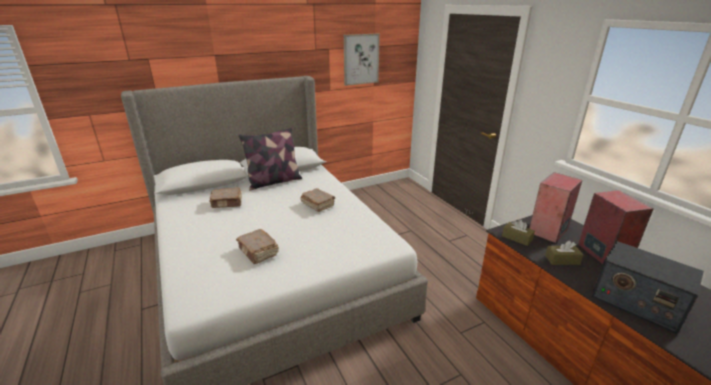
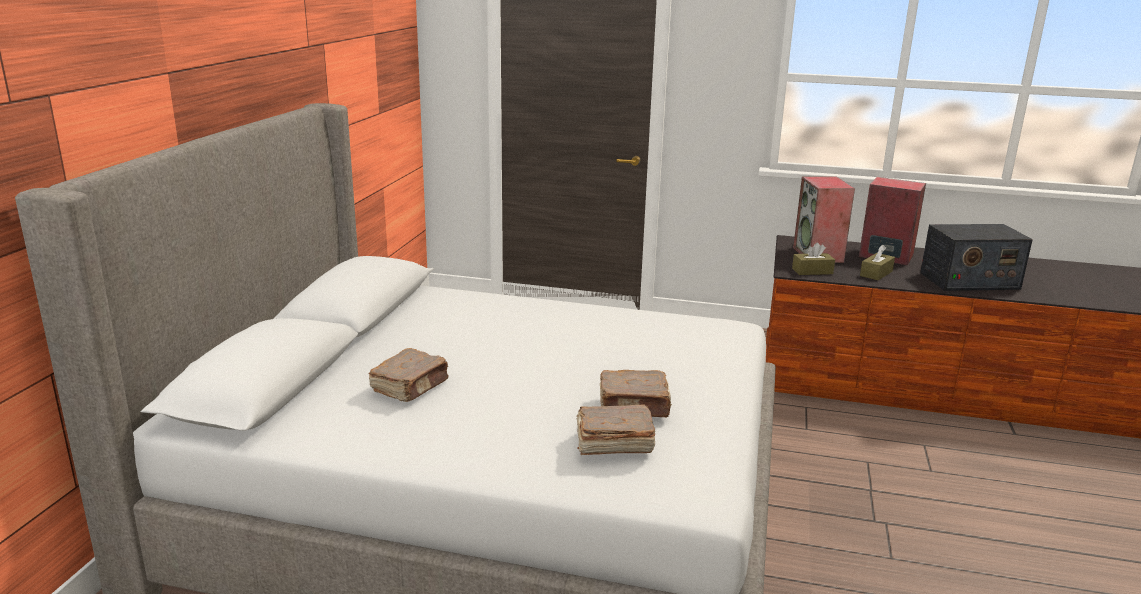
camera: 50 degrees left, 5 degrees down
pillow [239,128,302,190] -> none
brown book [300,188,335,212] -> brown book moved to [576,405,655,455]
picture [344,33,380,86] -> none

